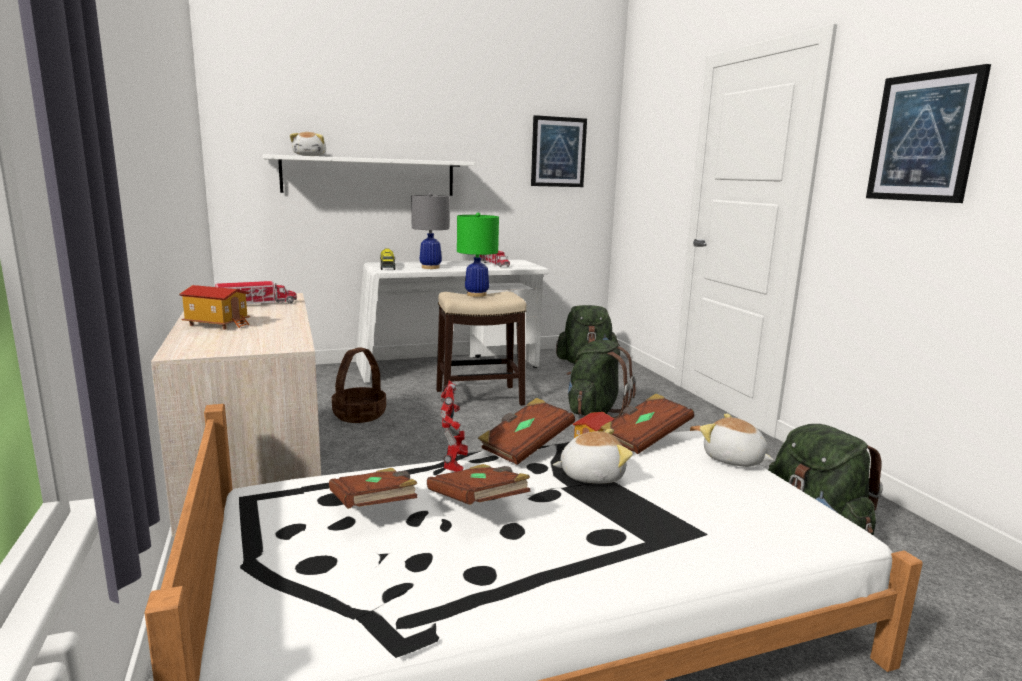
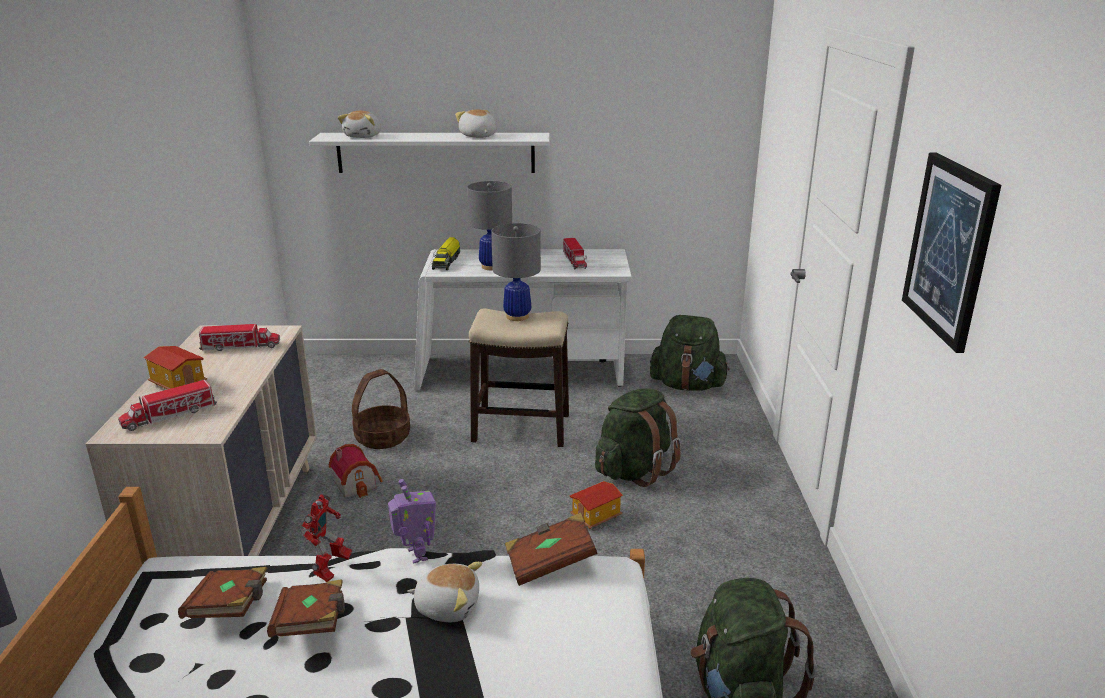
camera: 20 degrees right, 10 degrees up
green table lamp [457,212,499,297] -> grey table lamp [491,223,541,321]
brown book [478,398,575,465] -> toy robot [388,479,436,564]
picture [531,115,587,187] -> none
plush toy [700,413,774,467] -> plush toy moved to [455,109,496,138]
none -> toy truck [118,380,217,431]
none -> toy house [329,444,383,498]

